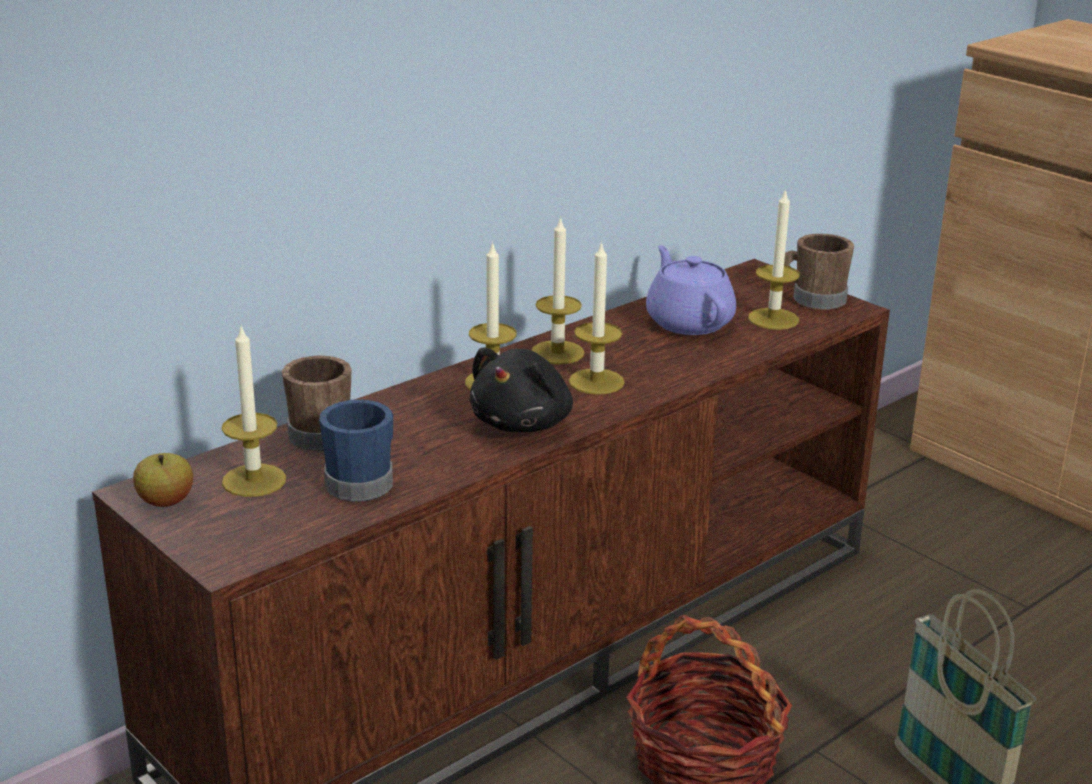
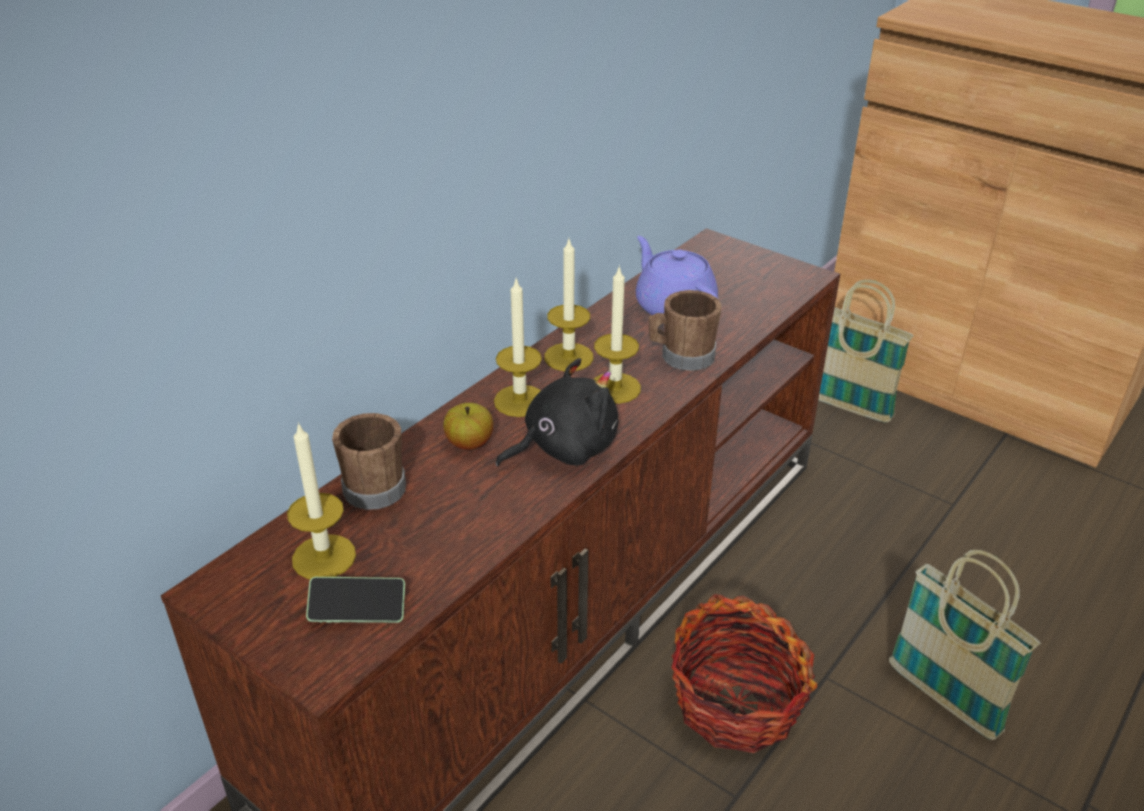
camera: 10 degrees left, 10 degrees up
apple [133,453,193,507] -> apple moved to [443,403,493,450]
blue mug [319,400,393,501] -> none
black plush toy [469,347,573,432] -> black plush toy turned 135 degrees counterclockwise [495,358,619,466]
candle [748,188,800,330] -> none
brown mug [784,234,854,310] -> brown mug moved to [649,290,722,371]
none -> phone [306,577,405,623]
none -> basket [818,279,913,423]

